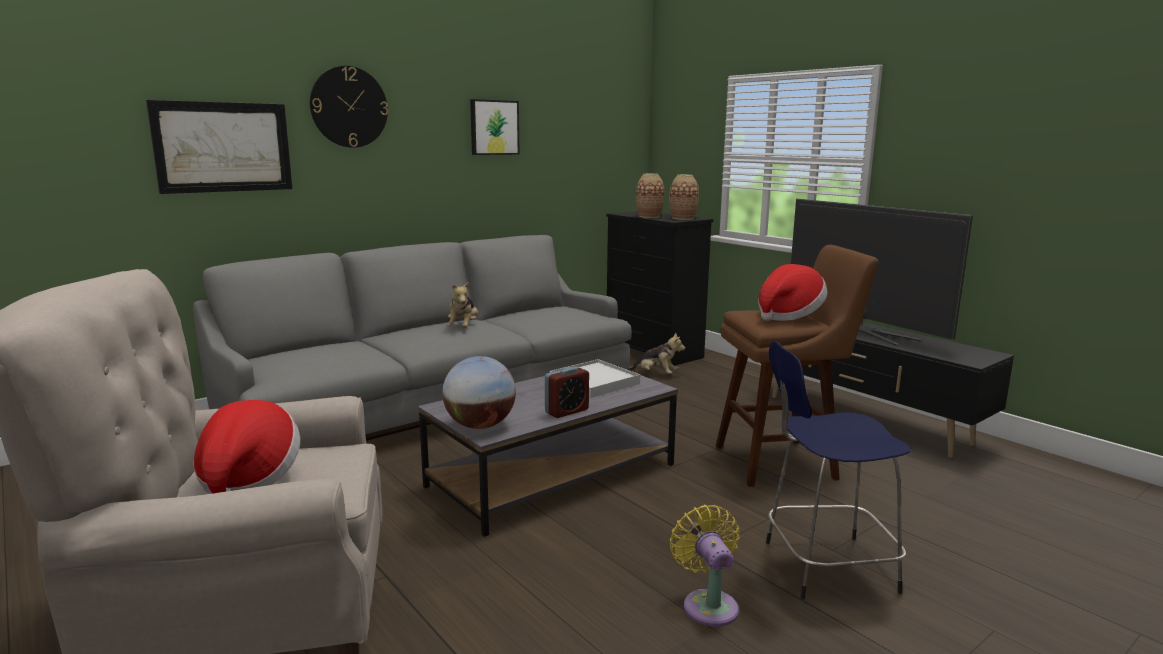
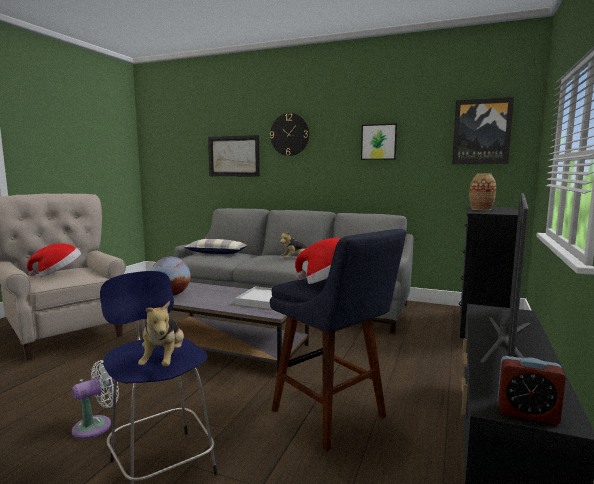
camera: 60 degrees right, 5 degrees down
alarm clock [545,367,589,418] -> alarm clock moved to [498,356,566,425]
plush toy [628,332,685,374] -> plush toy moved to [138,301,184,366]
vase [670,175,699,220] -> none
yellow fan [670,505,740,627] -> white fan [72,360,119,439]
brown stool [715,245,878,487] -> blue stool [270,229,406,451]
none -> pillow [184,239,248,254]
none -> picture [452,97,514,164]

